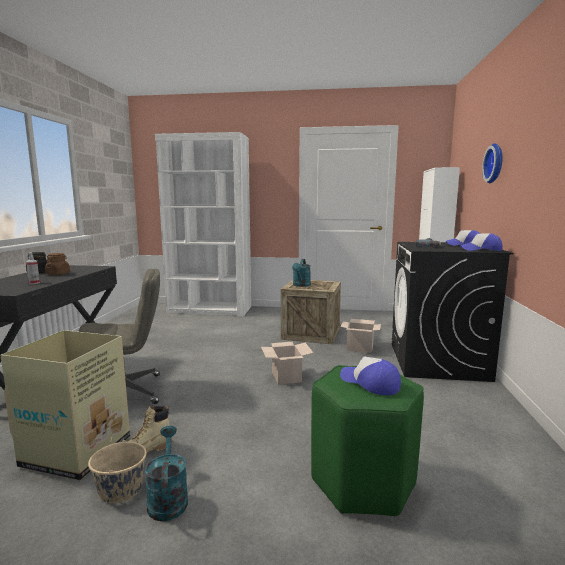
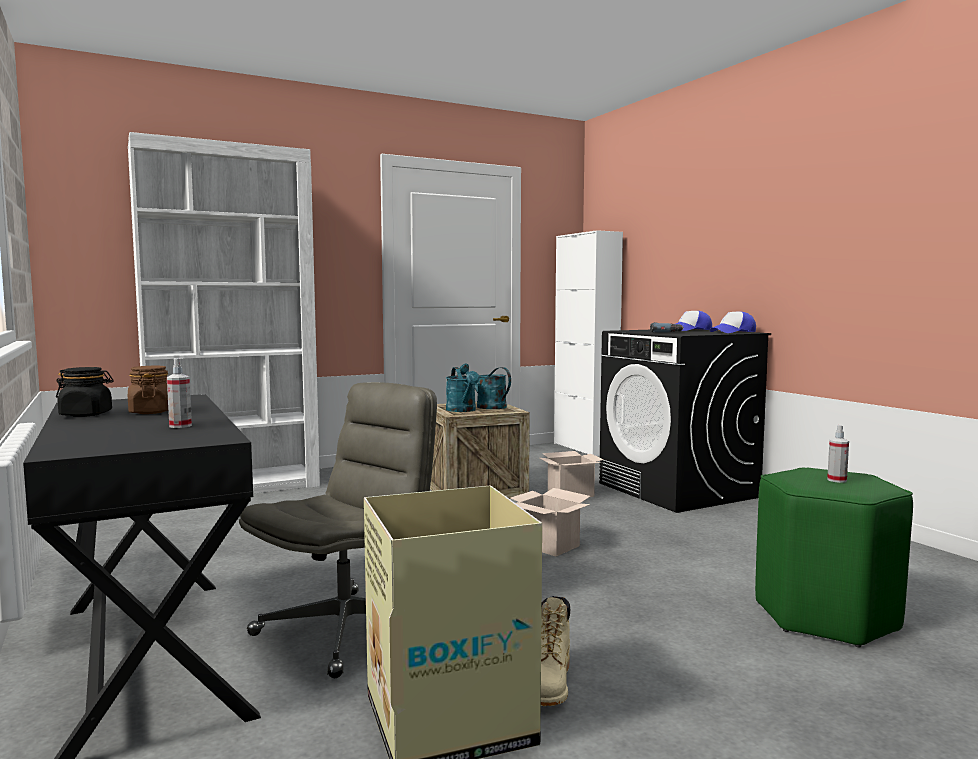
camera: 35 degrees left, 5 degrees down
beige bucket [88,429,147,503] -> none
turquoise watering can [145,426,188,522] -> turquoise watering can moved to [459,364,511,409]
cap [340,356,401,395] -> spray bottle [827,425,849,483]
wall clock [482,144,503,183] -> none

